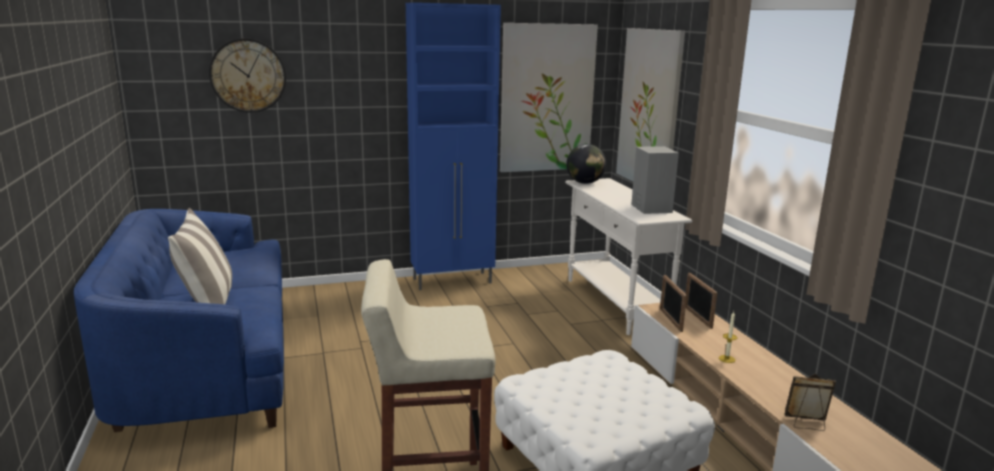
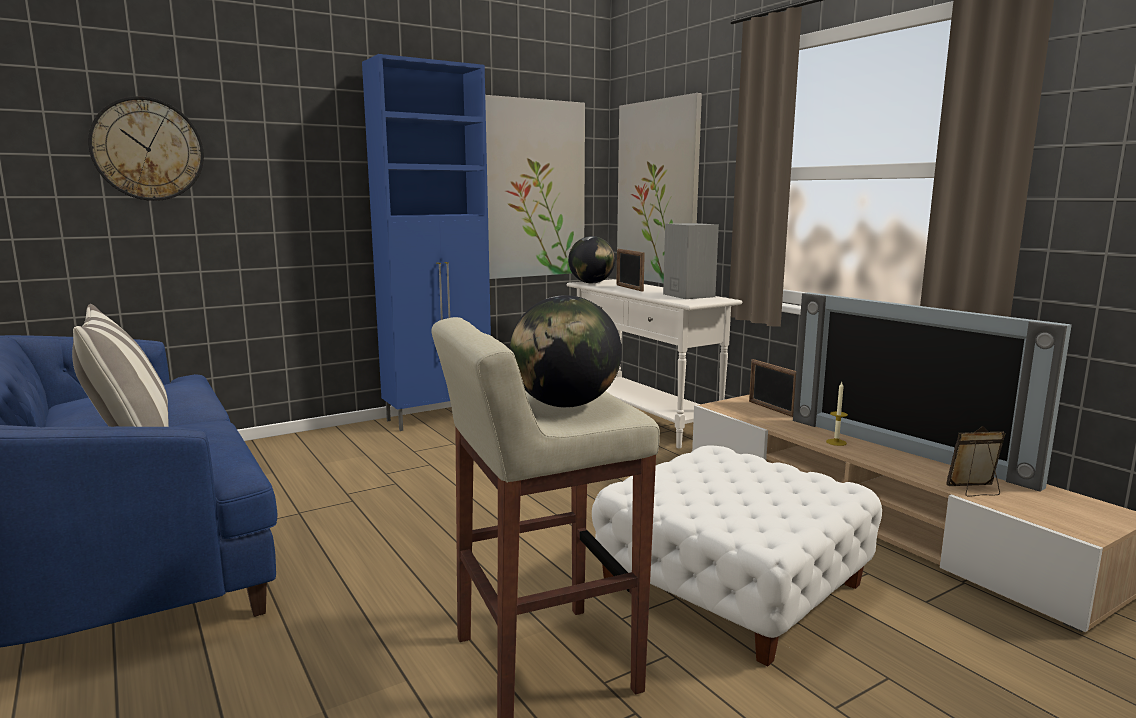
camera: 15 degrees left, 5 degrees down
picture frame [660,275,687,332] -> picture frame moved to [616,249,645,291]
none -> globe [510,295,622,408]
none -> television [793,292,1072,491]

